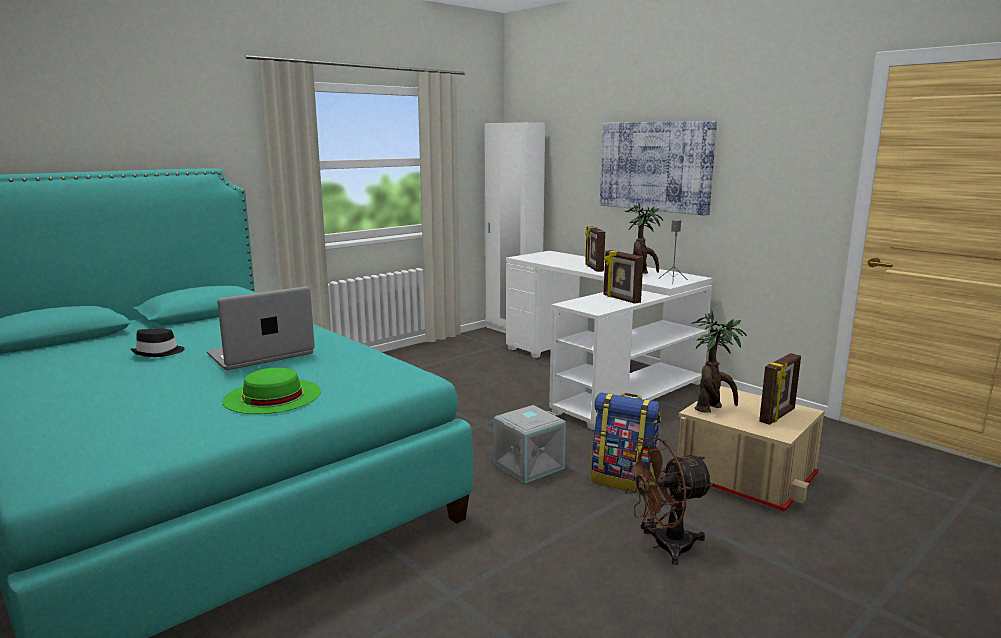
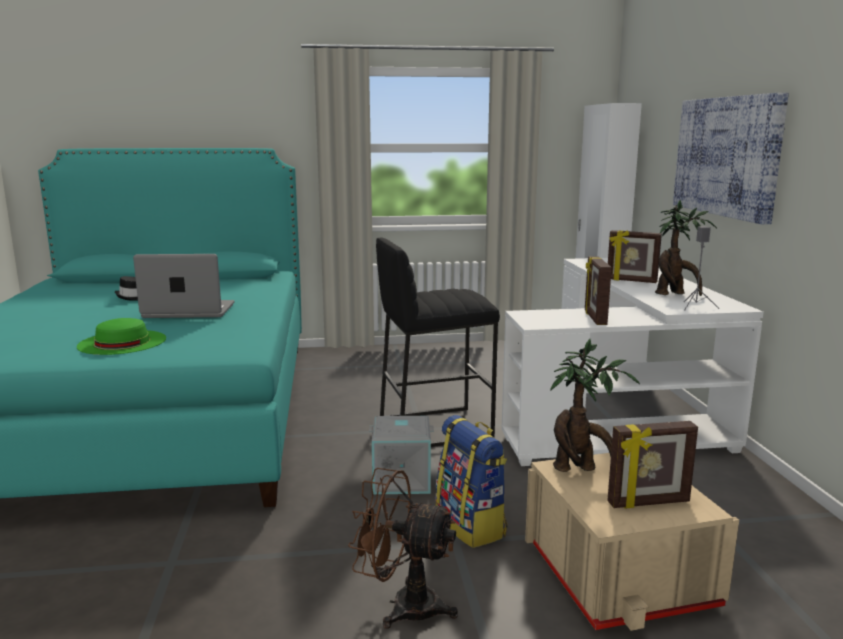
camera: 35 degrees right, 0 degrees up
picture frame [585,226,605,272] -> picture frame turned 90 degrees counterclockwise [608,230,662,283]
none -> black stool [376,238,500,447]

